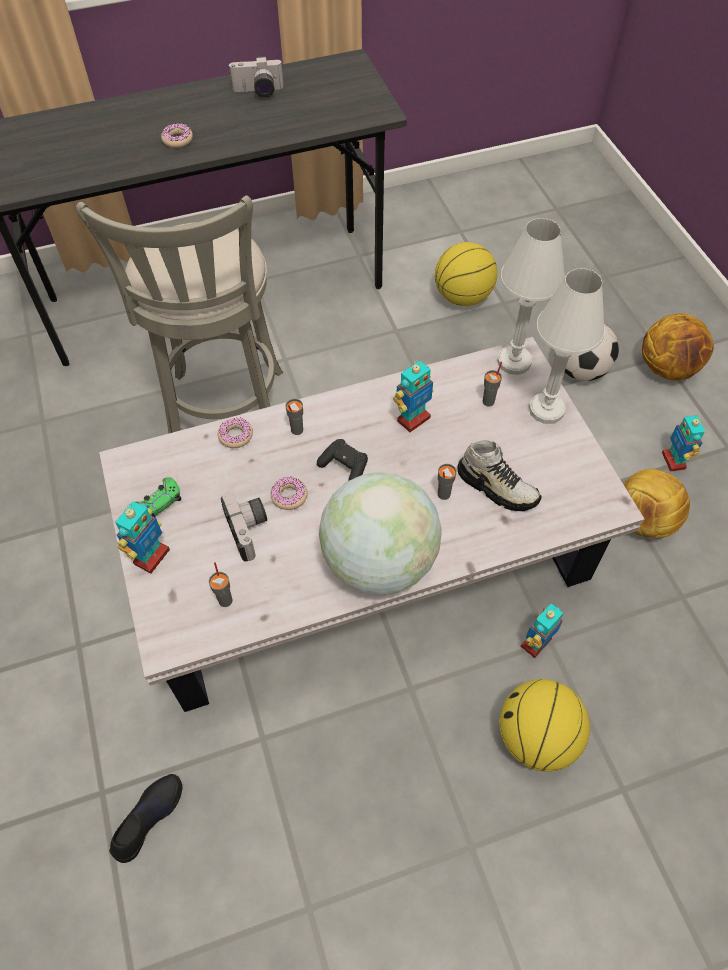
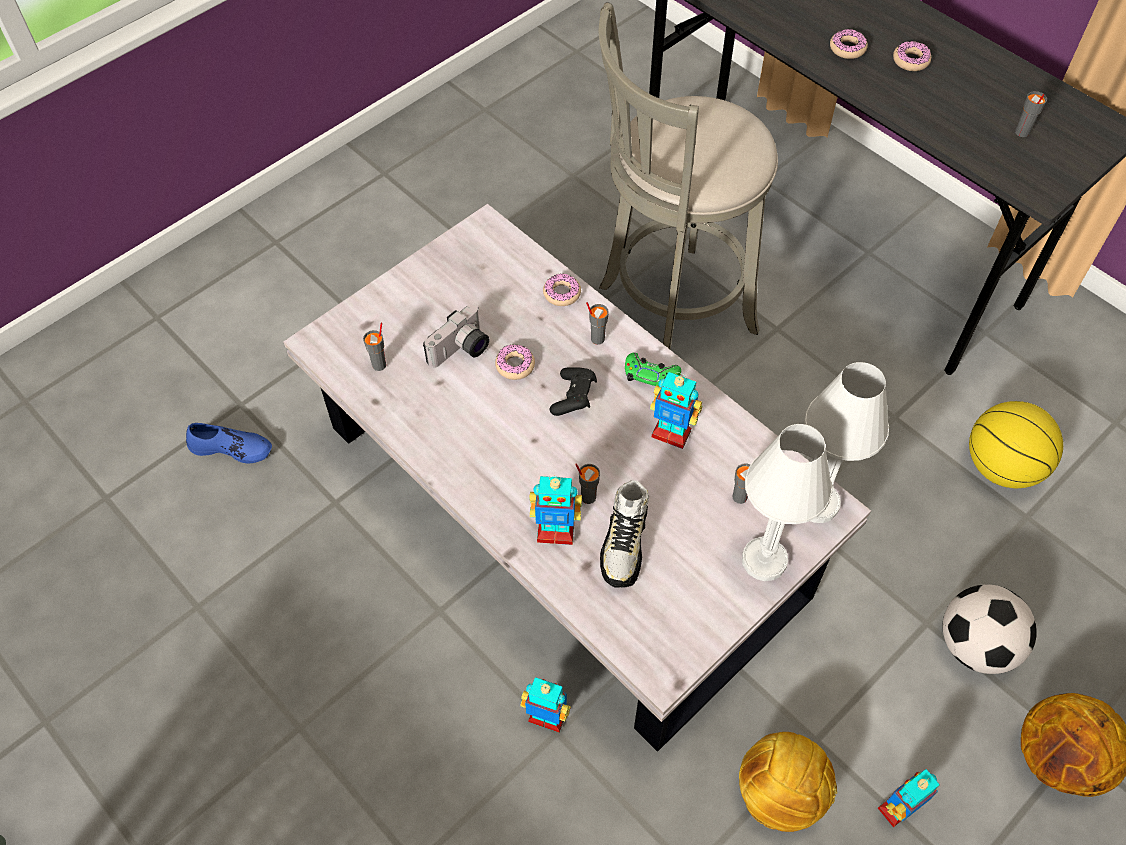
camera: 65 degrees right, 0 degrees up
black shoe [109,774,182,863] -> blue shoe [186,423,272,463]
toy robot [115,501,170,574] -> toy robot moved to [529,476,582,545]
green game controller [136,477,181,517] -> green game controller moved to [625,353,681,386]
camera [228,56,284,98] -> none
globe [319,472,442,595] -> none
basketball [499,679,590,772] -> none
none -> donut [893,41,931,71]
none -> grey cup [1015,91,1047,137]

